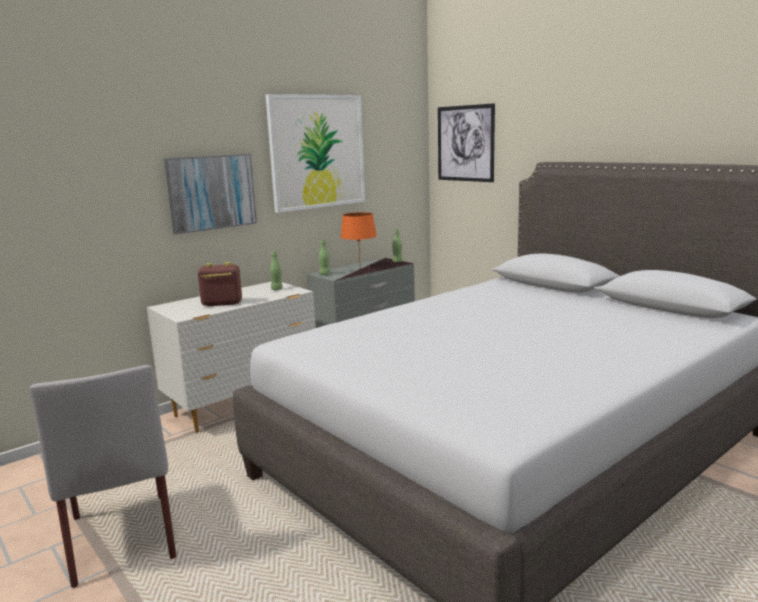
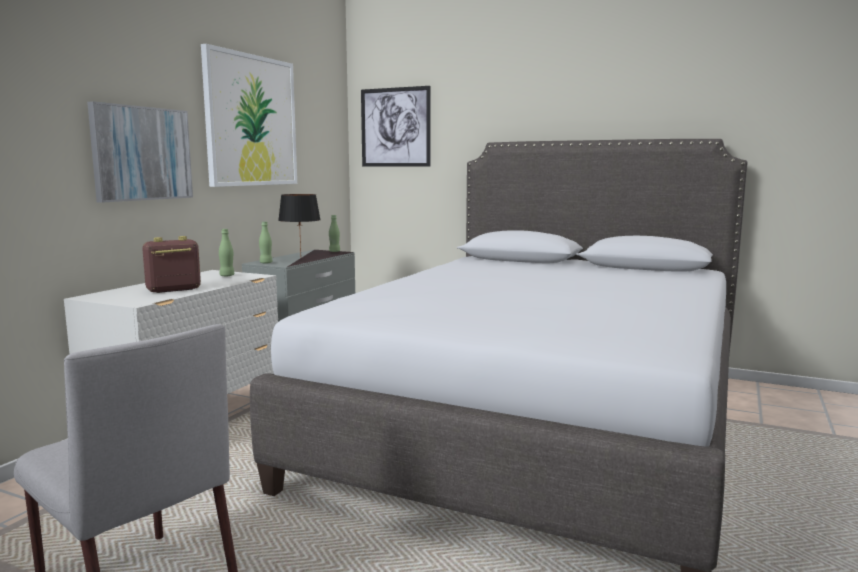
camera: 25 degrees left, 5 degrees down
orange table lamp [341,212,377,261] -> black table lamp [278,194,321,254]

